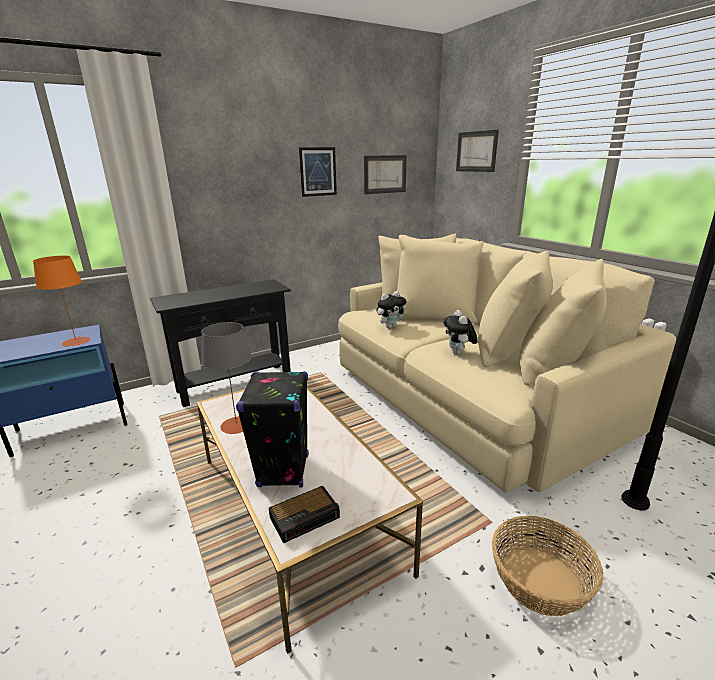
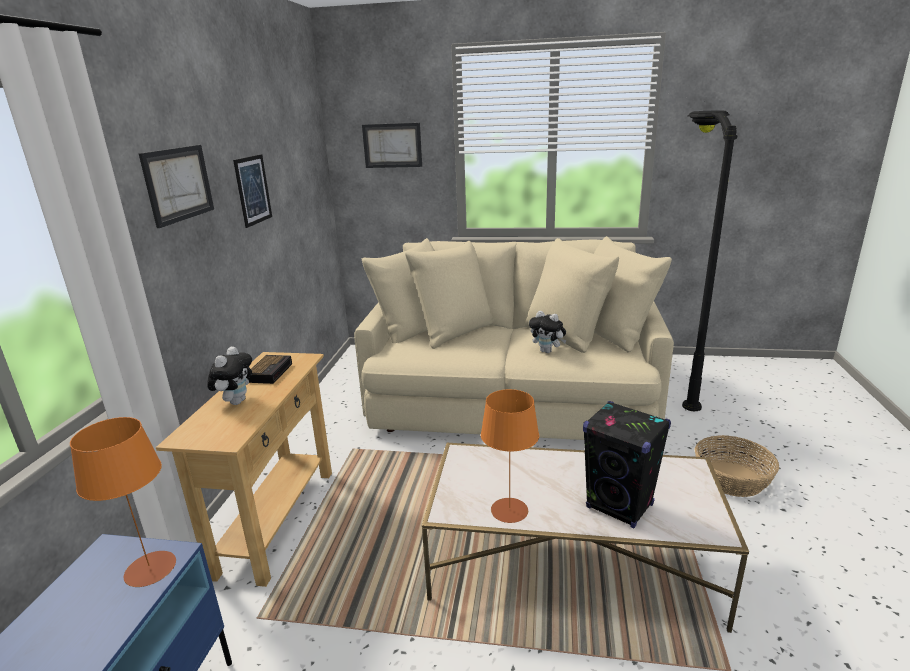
camera: 50 degrees left, 0 degrees up
black console table [150,279,291,407] -> beige console table [156,352,332,587]
grey table lamp [201,322,252,434] -> orange table lamp [481,389,539,523]
alarm clock [269,486,340,543] -> alarm clock moved to [247,355,292,384]
picture [364,155,407,194] -> picture moved to [139,145,214,228]
plush toy [376,291,406,328] -> plush toy moved to [207,346,252,405]

